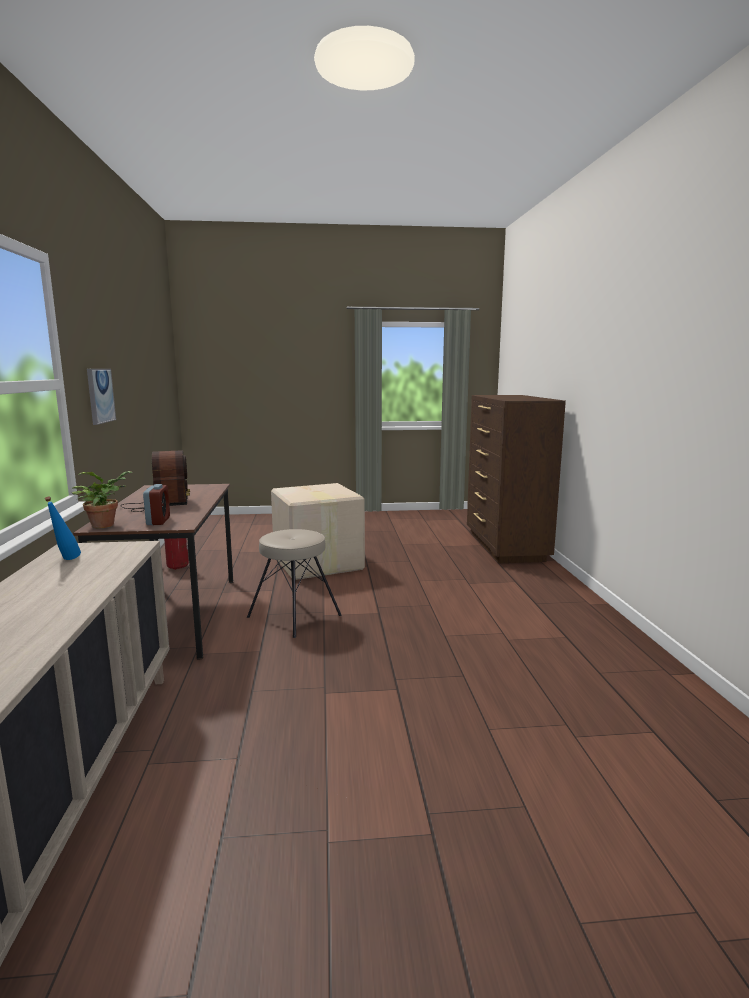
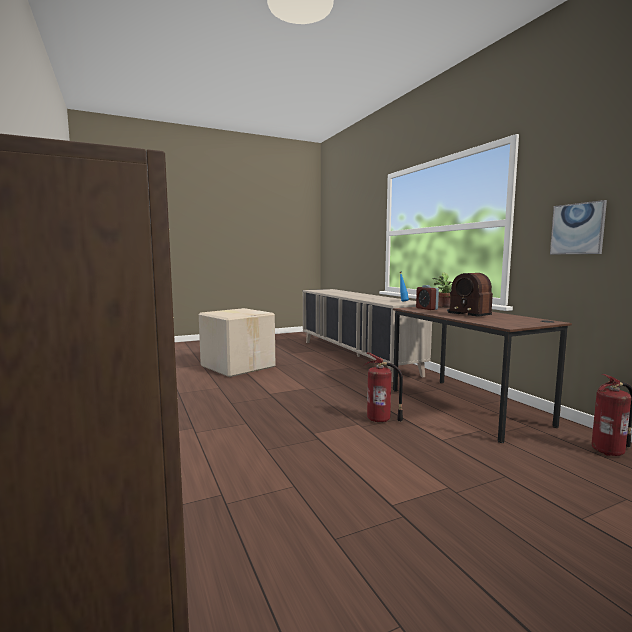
camera: 160 degrees right, 5 degrees down
beige stool [247,529,341,638] -> fire extinguisher [364,352,403,422]
cardboard box [271,483,365,580] -> cardboard box moved to [199,308,275,377]

